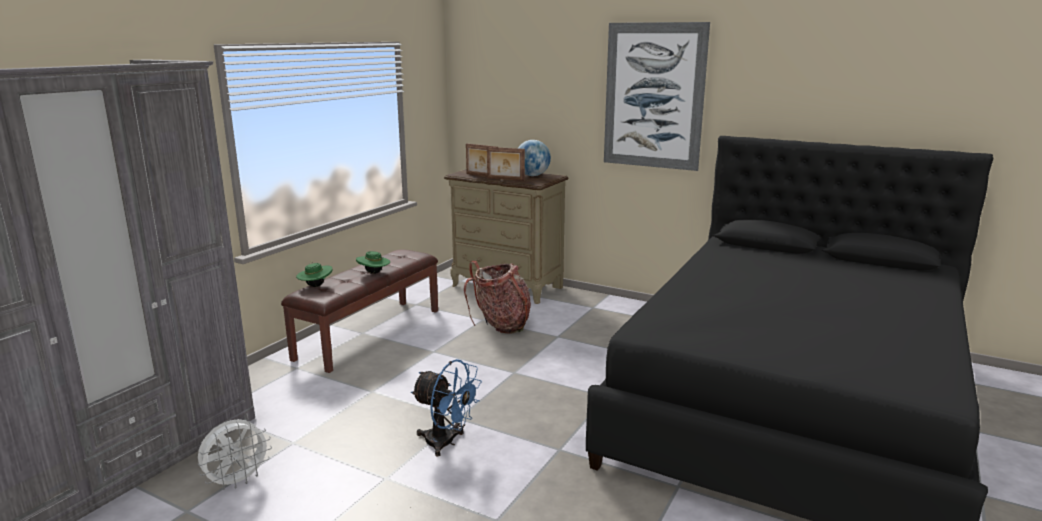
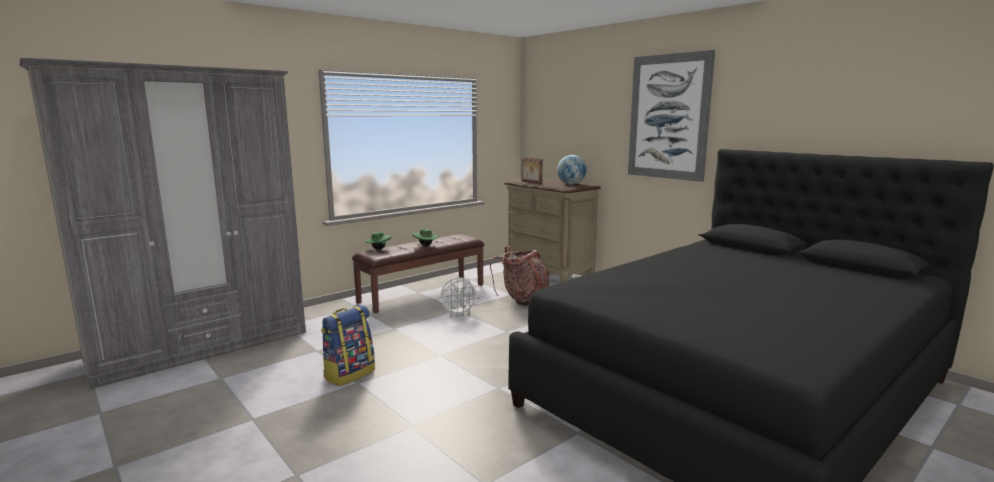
camera: 20 degrees right, 5 degrees down
white fan [198,419,272,490] -> white fan moved to [440,277,479,317]
blue fan [411,359,482,456] -> none
picture frame [487,147,525,181] -> none
none -> backpack [321,305,375,386]

